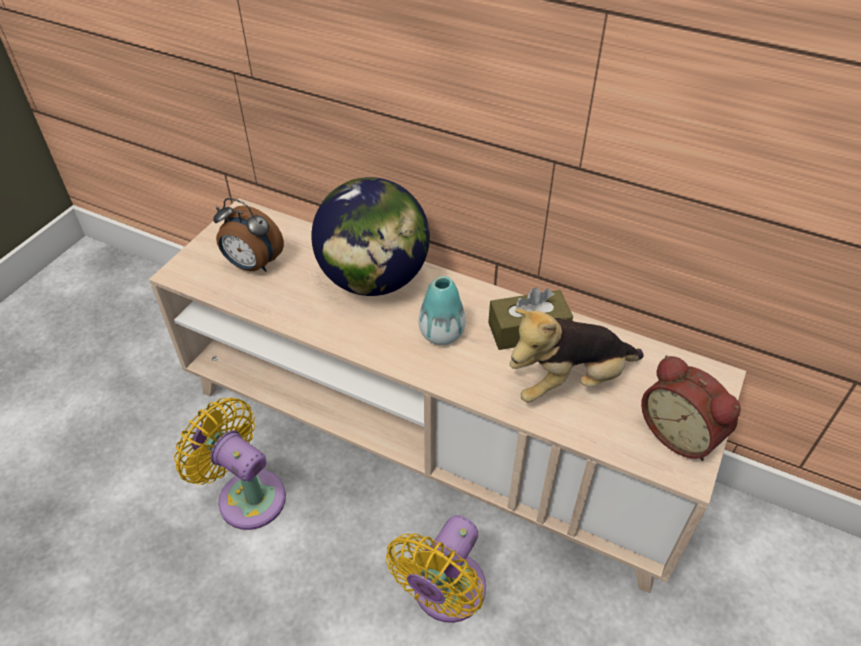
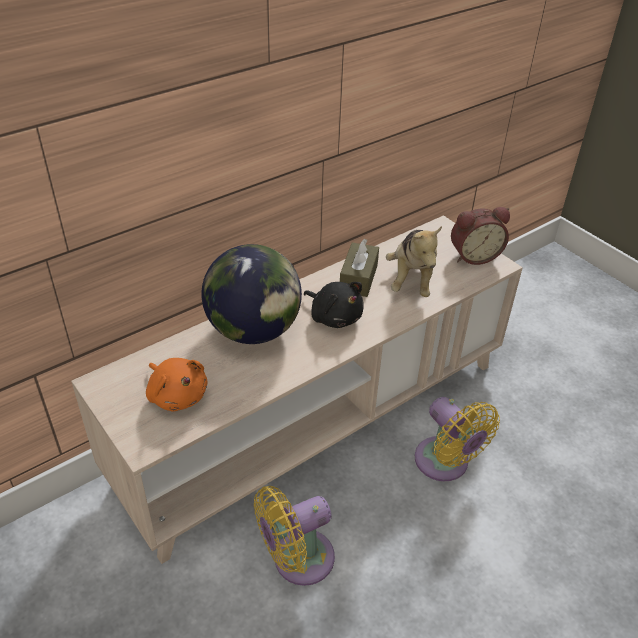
camera: 65 degrees left, 5 degrees down
alarm clock [213,198,284,272] -> orange plush toy [146,358,207,411]
vase [418,276,466,345] -> black plush toy [304,282,364,328]

